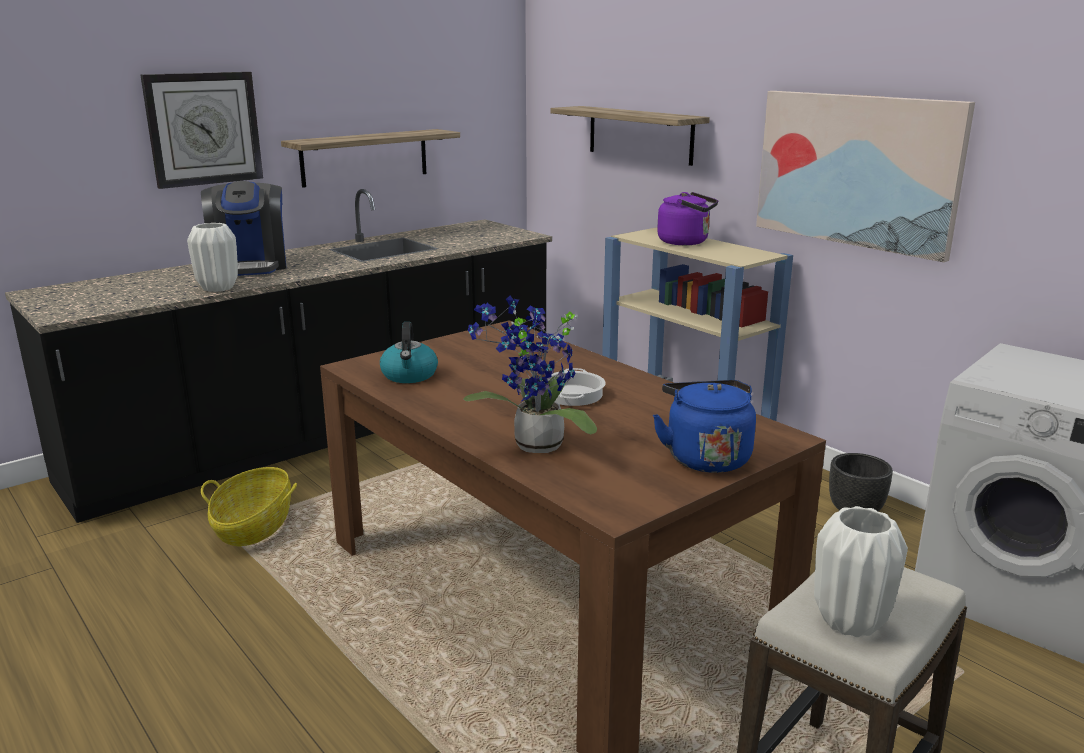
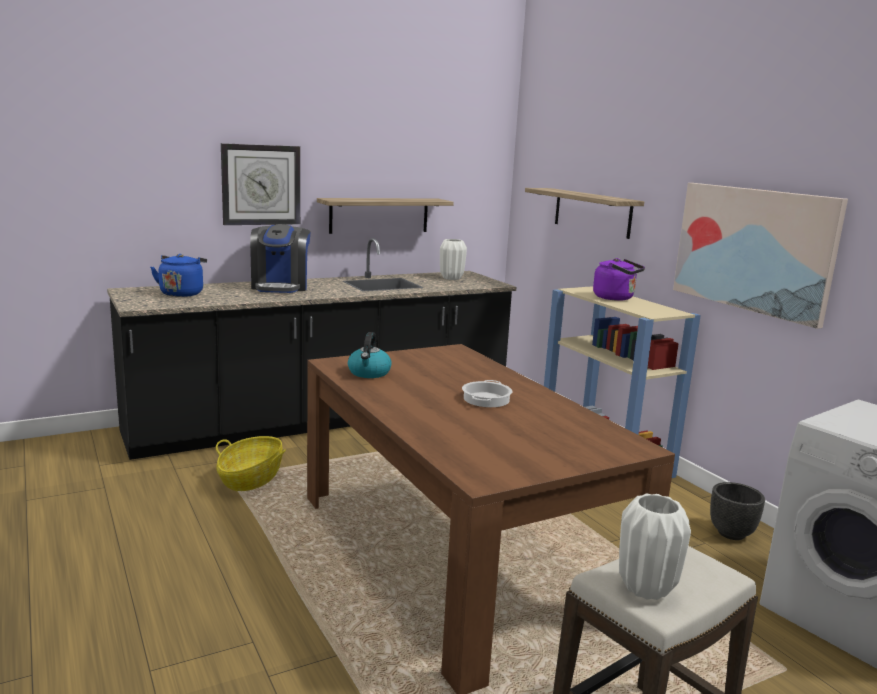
camera: 10 degrees right, 5 degrees down
white vase [187,223,238,292] -> white vase moved to [440,239,467,280]
potted plant [464,296,597,453] -> none
blue kettle [653,380,756,473] -> blue kettle moved to [150,254,207,297]

